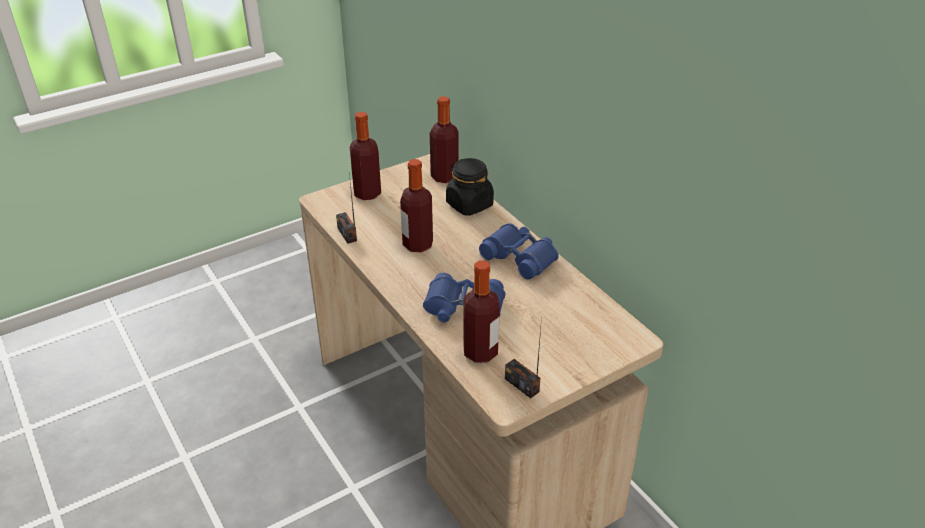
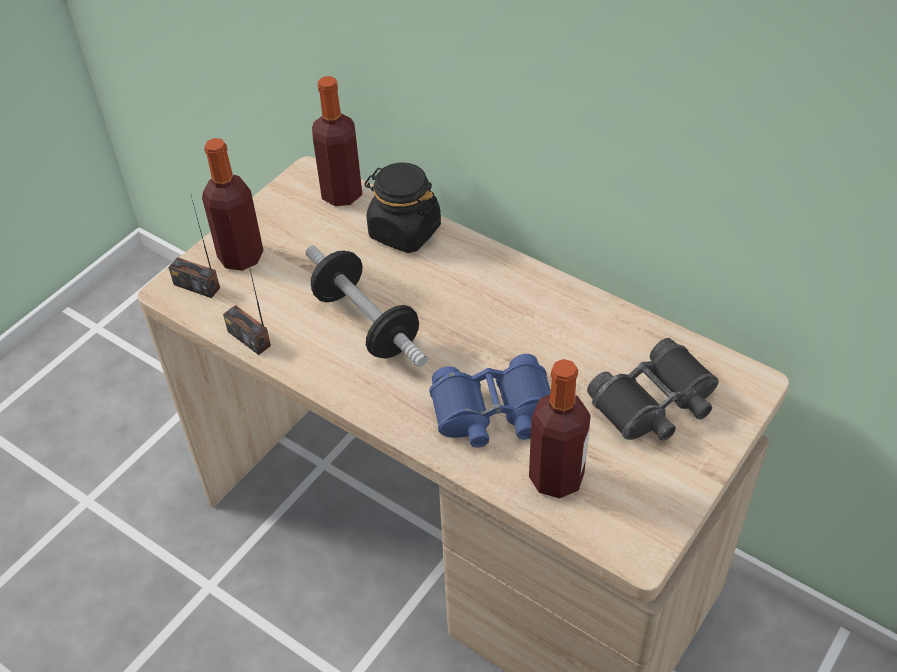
camera: 20 degrees left, 10 degrees up
bottle [400,159,433,252] -> dumbbell [306,246,428,367]
blue binoculars [479,223,559,279] -> none
radio [505,317,542,398] -> radio moved to [168,196,220,298]
none -> black binoculars [587,338,719,441]

